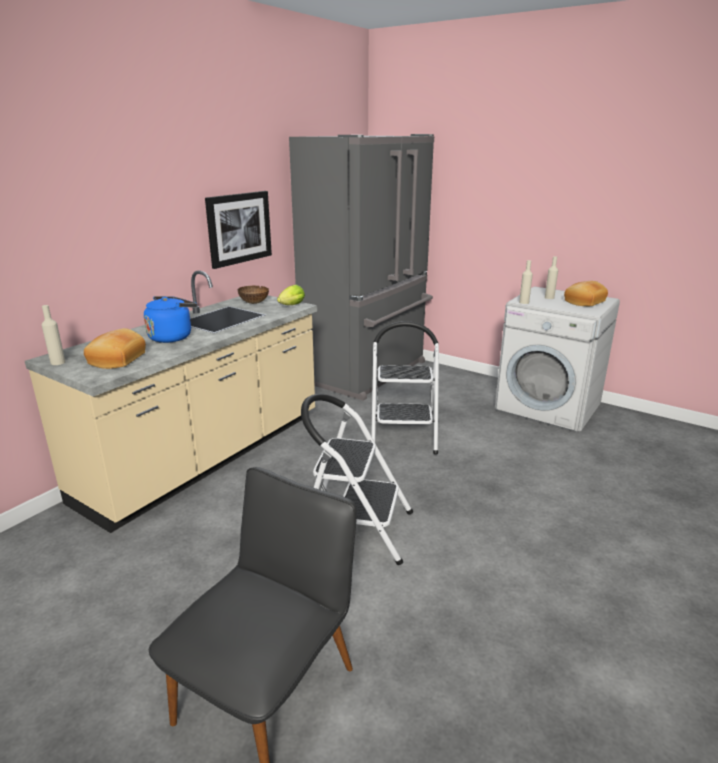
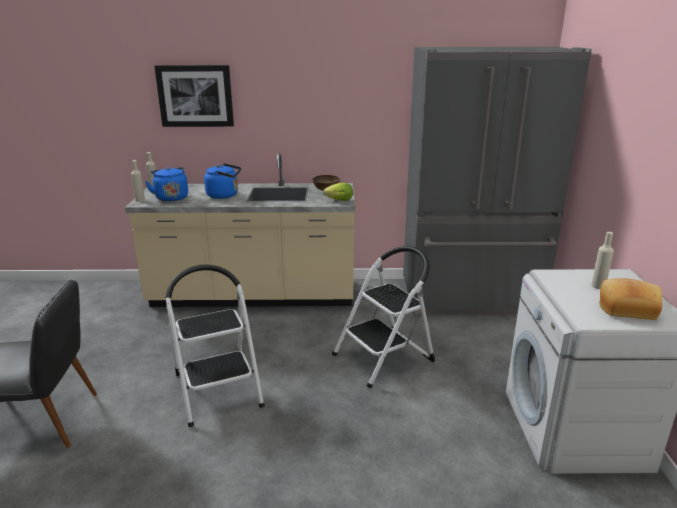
camera: 55 degrees right, 0 degrees up
bread [84,328,146,369] -> blue kettle [145,167,188,202]
picture [205,191,272,269] -> picture moved to [154,65,234,127]
beige bottle [519,260,533,304] -> beige bottle moved to [131,160,145,202]

